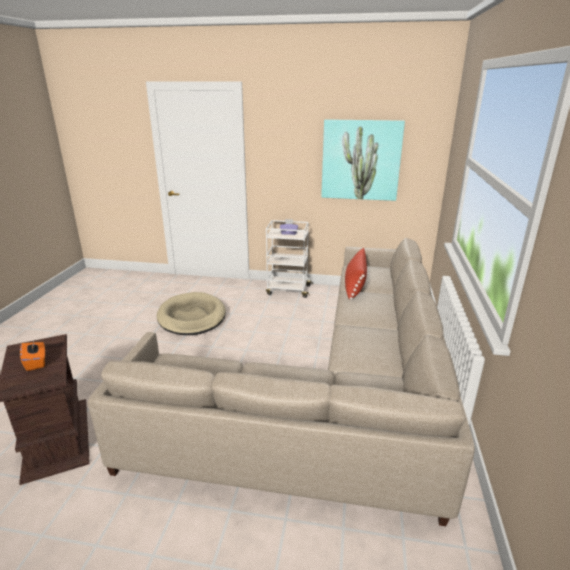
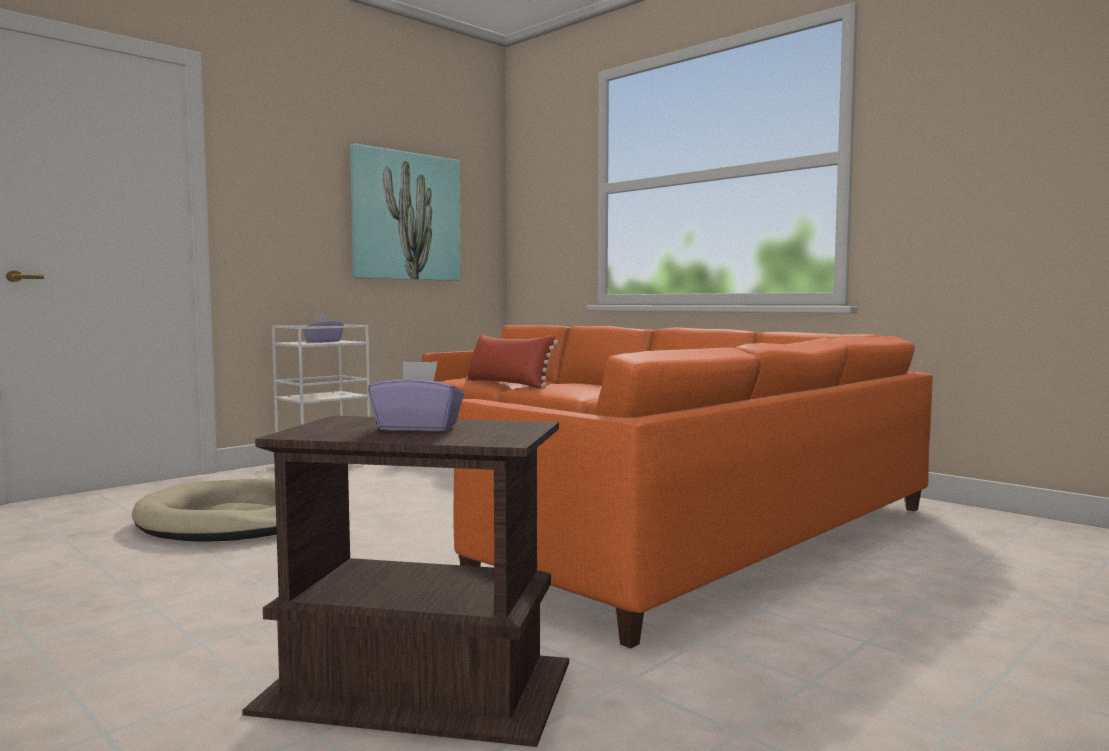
camera: 55 degrees left, 20 degrees down
orange tissue box [20,342,45,371] -> purple tissue box [368,361,464,432]
beige sofa [88,238,475,526] -> orange sofa [422,325,933,648]

